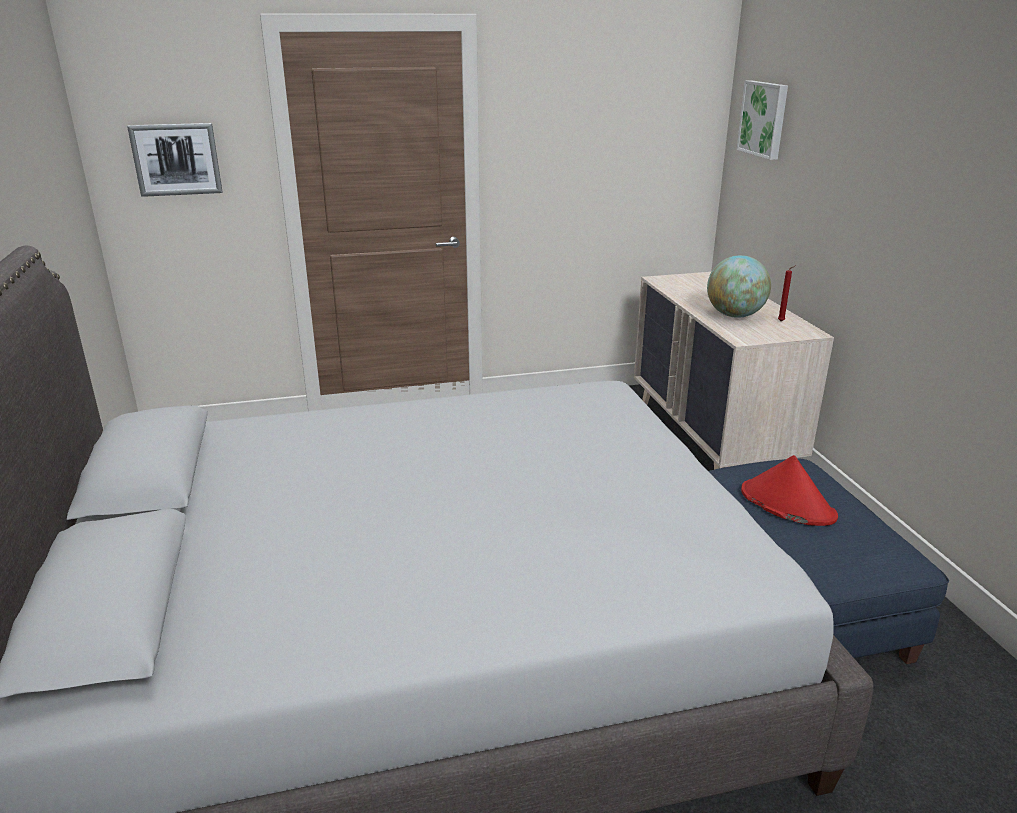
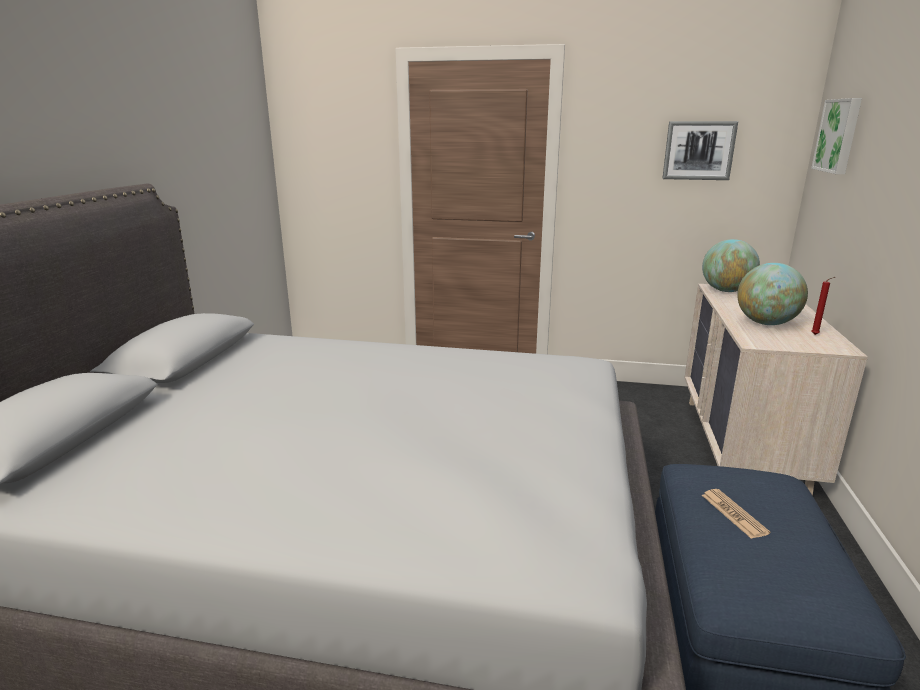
camera: 25 degrees right, 5 degrees down
picture [127,123,223,197] -> picture moved to [662,121,738,180]
red hat [741,455,838,526] -> newspaper [702,489,770,539]
none -> globe [702,239,760,292]

